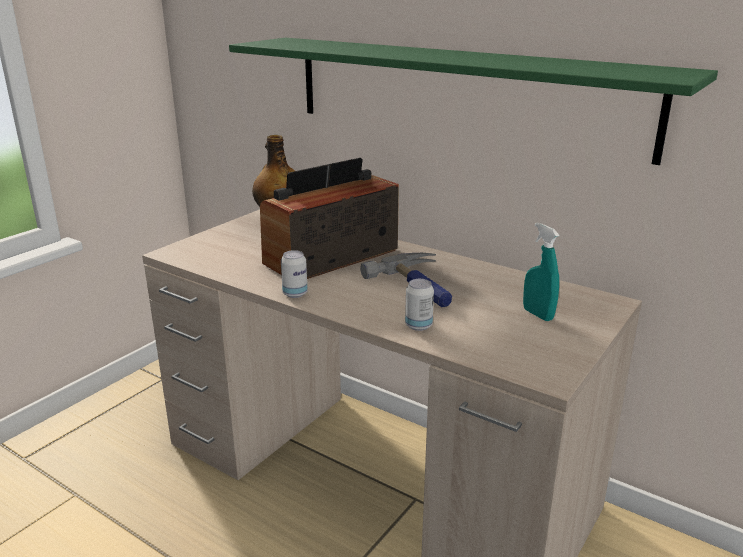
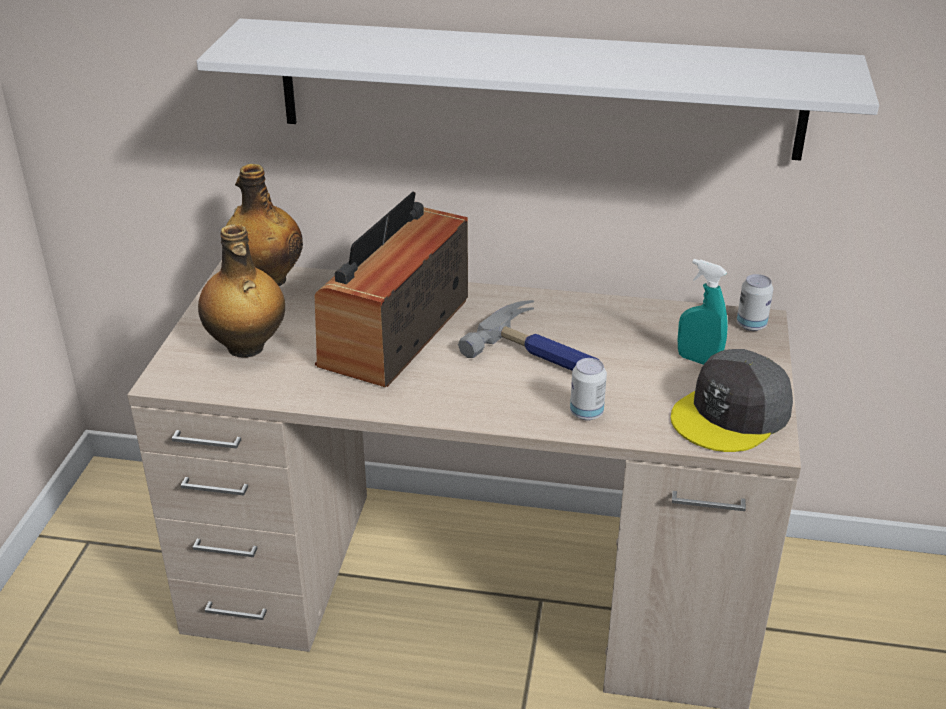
camera: 25 degrees left, 10 degrees up
green shelf [229,38,718,165] -> white shelf [196,18,879,160]
can [281,250,308,298] -> can moved to [737,274,773,331]
none -> bottle [198,224,285,357]
none -> grey cap [671,349,793,452]

